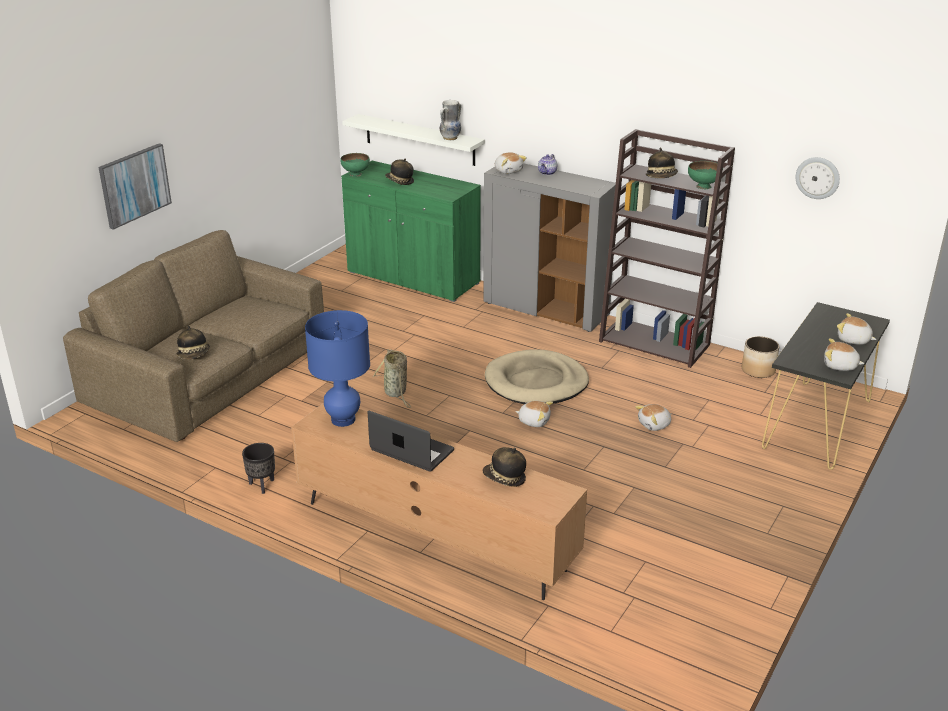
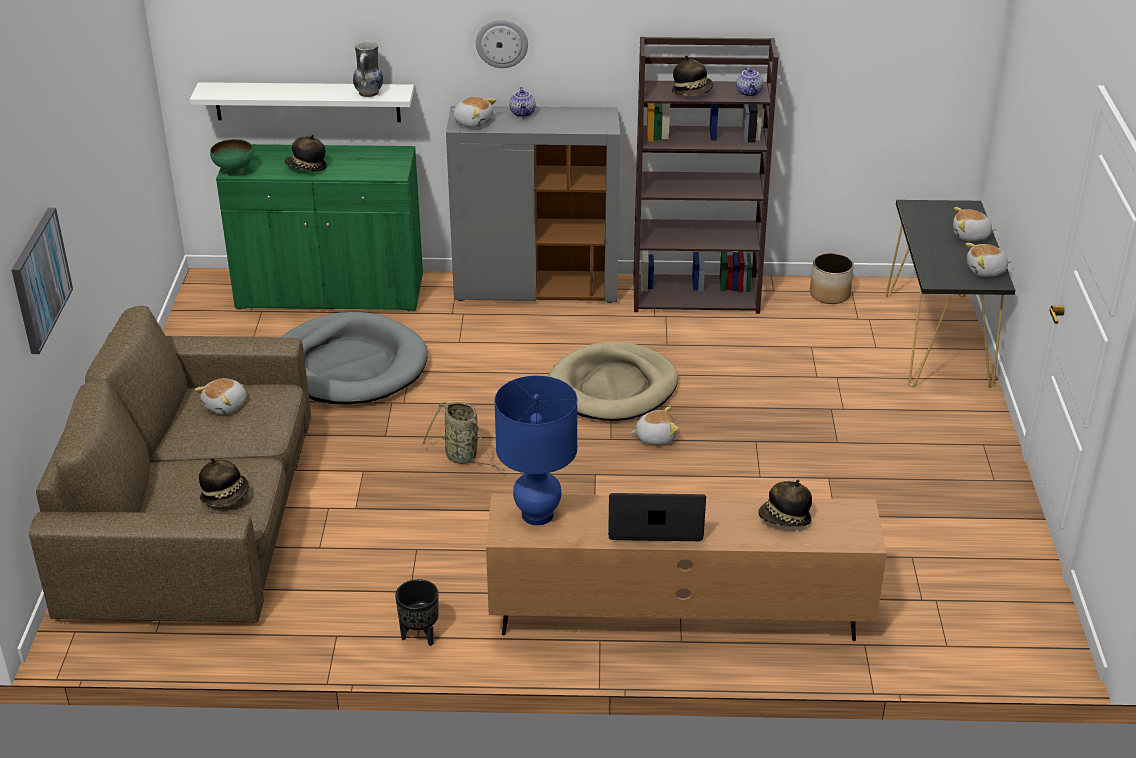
camera: 30 degrees left, 5 degrees up
plush toy [635,404,671,431] -> plush toy moved to [194,378,246,415]
green bowl [688,161,718,189] -> teapot [736,66,763,97]
wall clock [795,157,840,199] -> wall clock moved to [476,20,528,68]
none -> grey dog bed [281,312,428,404]

